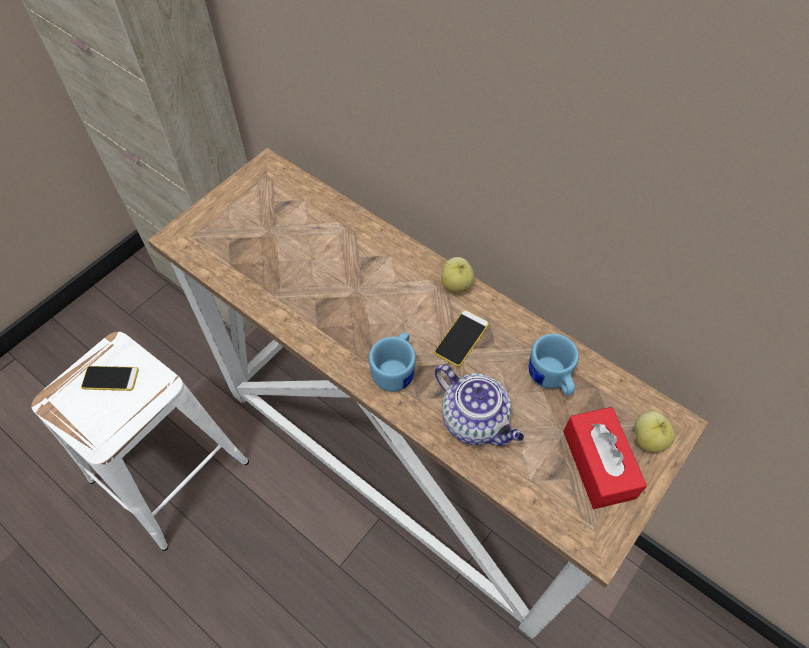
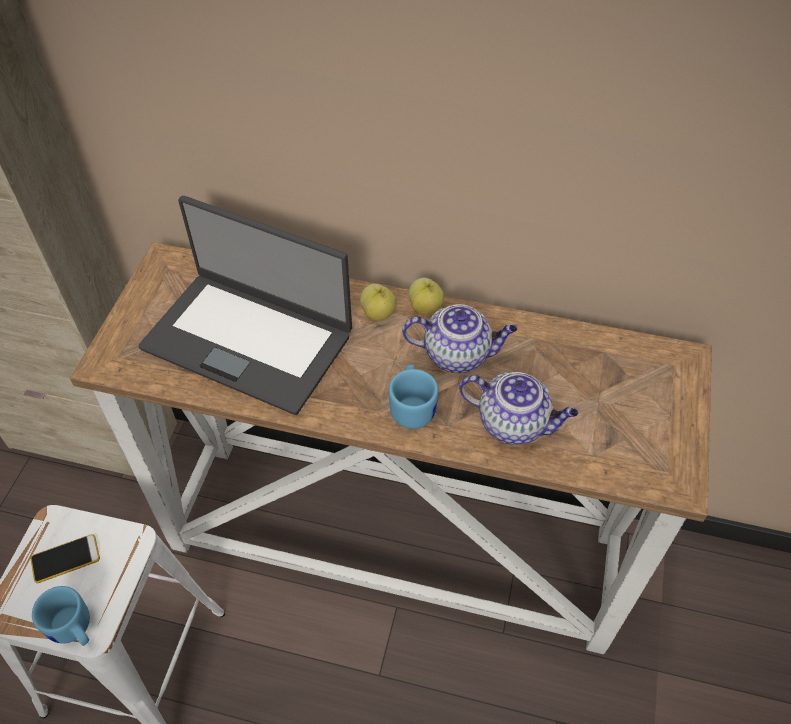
camera: 25 degrees left, 5 degrees down
phone [434,310,489,367] -> teapot [402,304,517,373]
blue mug [529,334,579,396] -> blue mug moved to [32,586,90,646]
red tissue box [563,407,647,509] -> none
apple [634,411,675,453] -> apple moved to [360,284,396,321]
none -> laptop [138,196,352,415]

